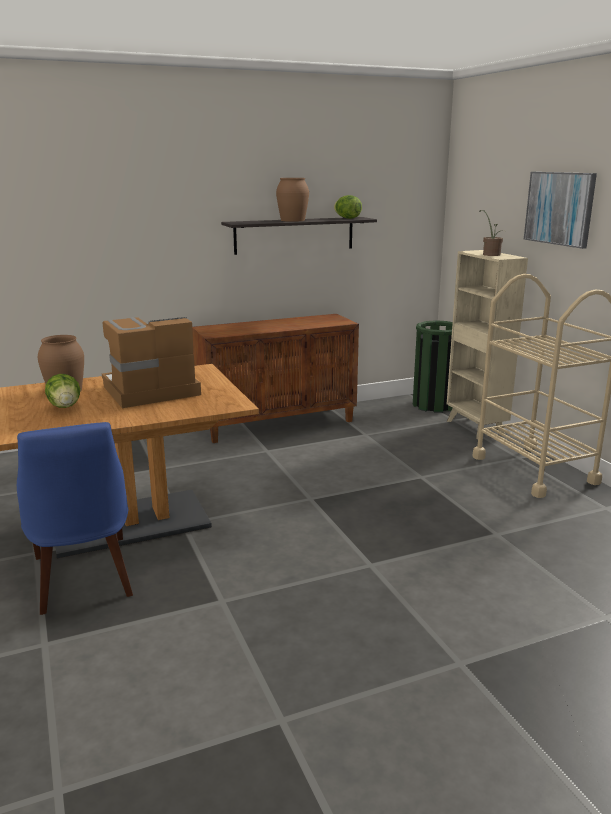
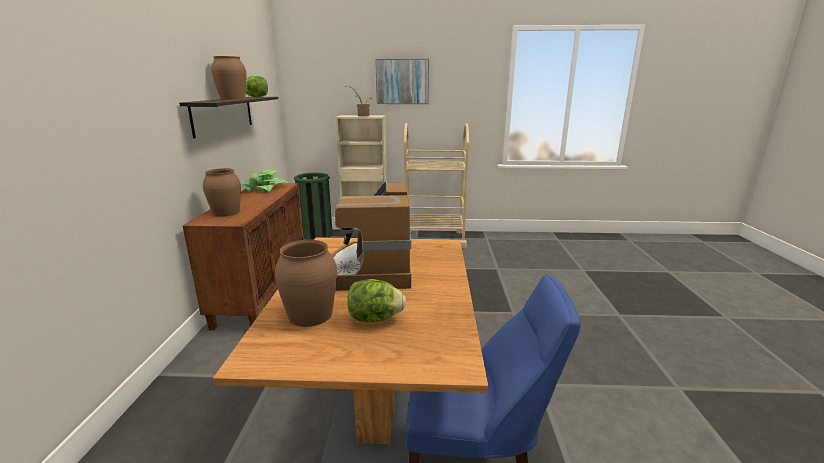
camera: 65 degrees left, 0 degrees up
none -> brown vase [203,168,241,216]
none -> potted plant [241,170,288,192]

